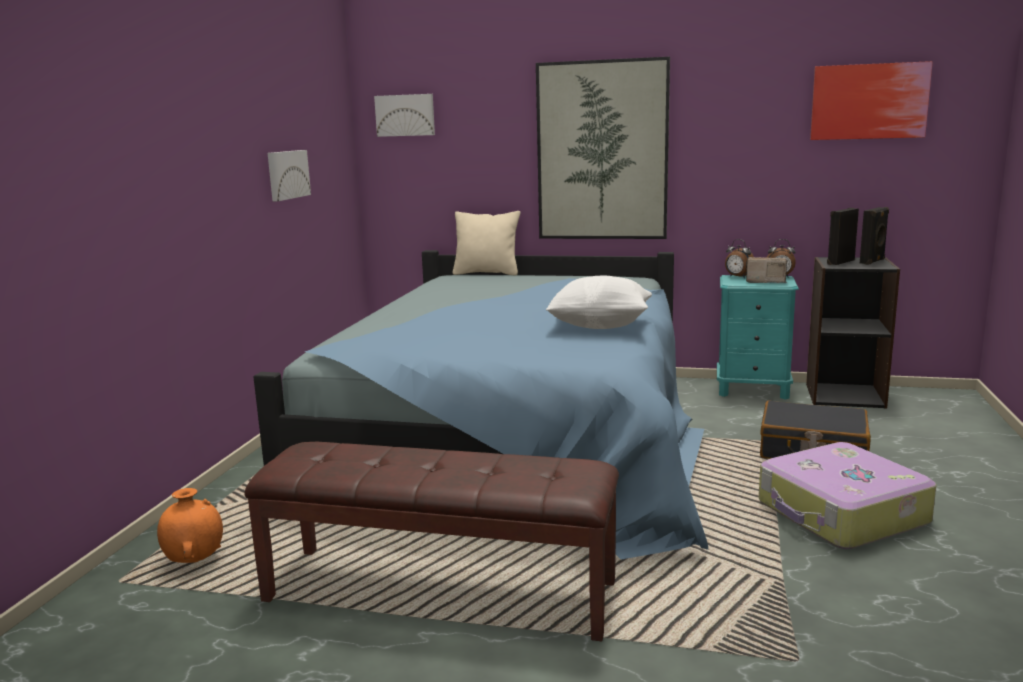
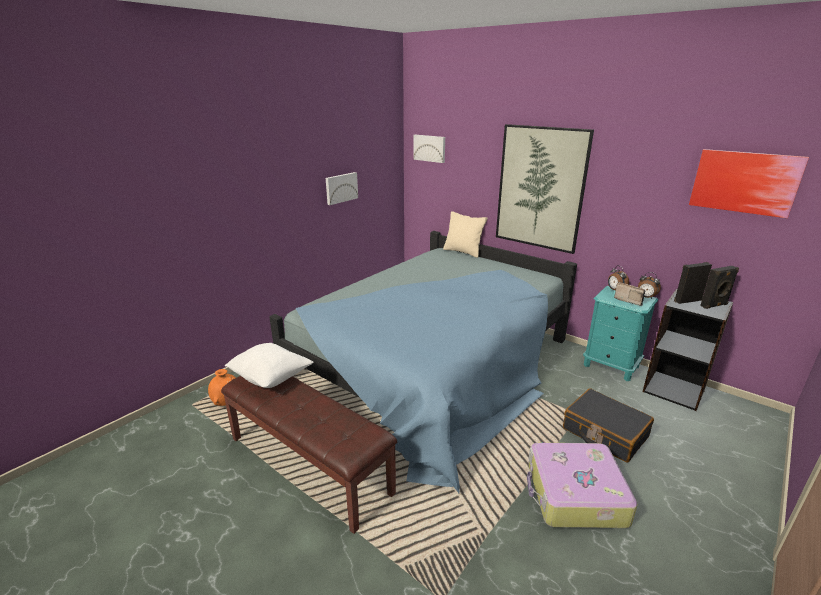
camera: 25 degrees right, 10 degrees up
white pillow [546,276,652,329] -> white pillow moved to [225,343,313,388]

